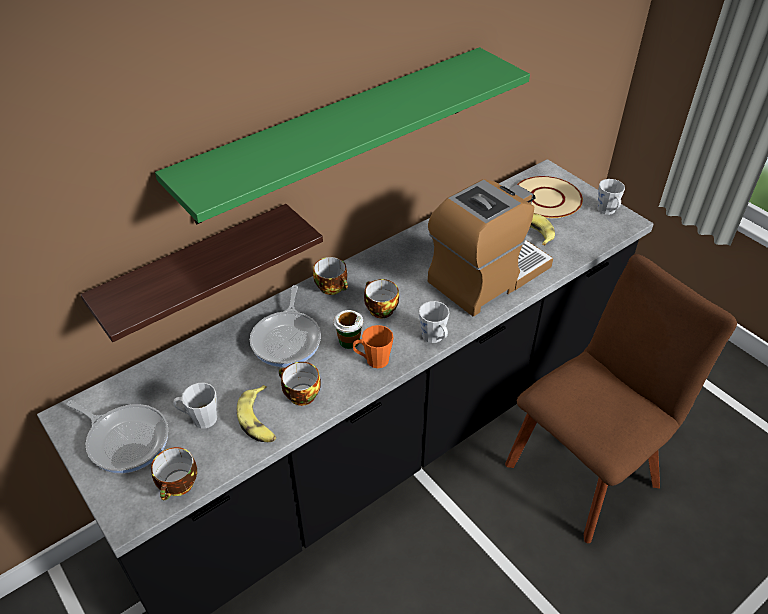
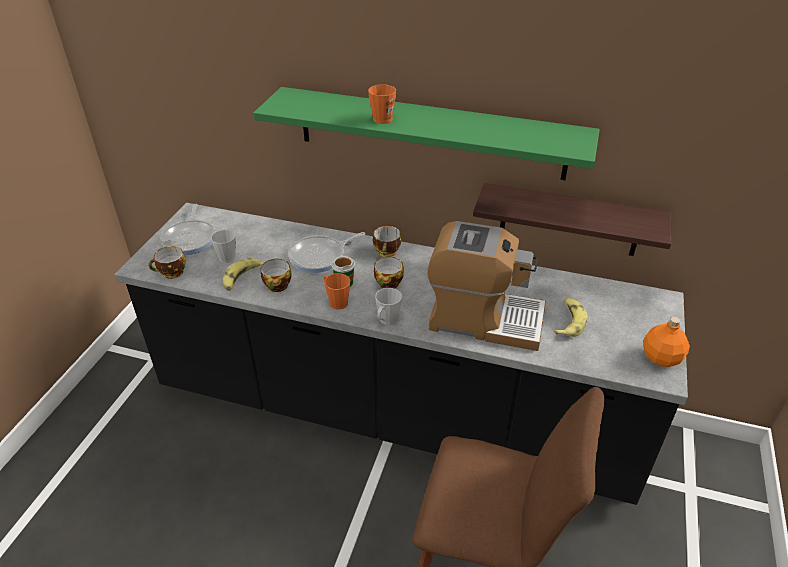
camera: 55 degrees right, 5 degrees down
shelf [80,204,323,342] -> shelf moved to [473,183,671,256]
beige plate [517,176,583,218] -> none
grey mug [597,179,625,215] -> orange bottle [643,317,690,367]
none -> orange mug [368,84,396,124]

